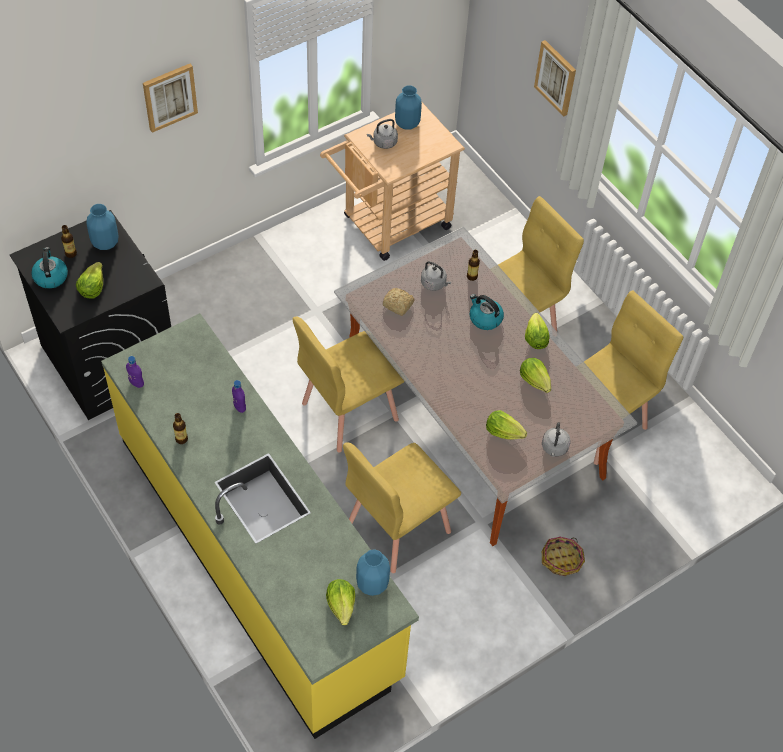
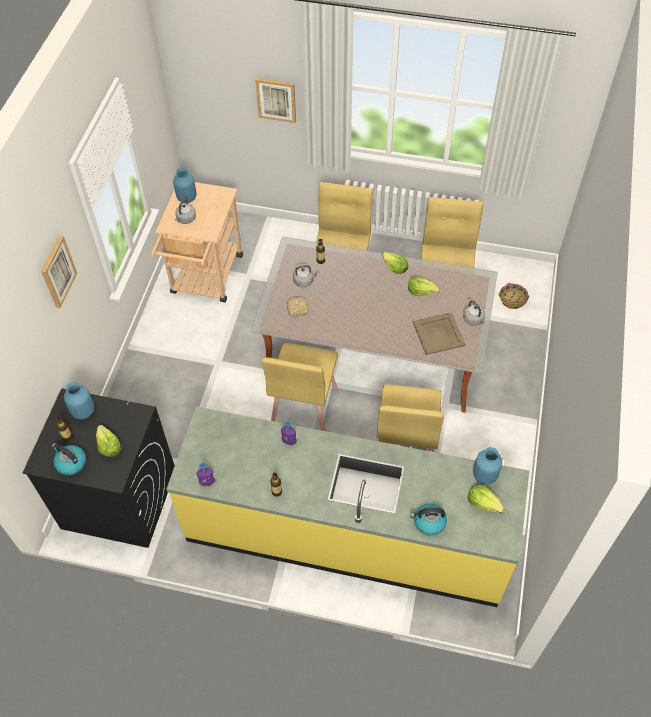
camera: 40 degrees left, 0 degrees up
kettle [470,294,504,330] -> kettle moved to [410,503,447,536]
lettuce [486,410,527,440] -> beige tray [413,312,466,355]
basket [542,537,585,576] -> basket moved to [499,283,529,309]

